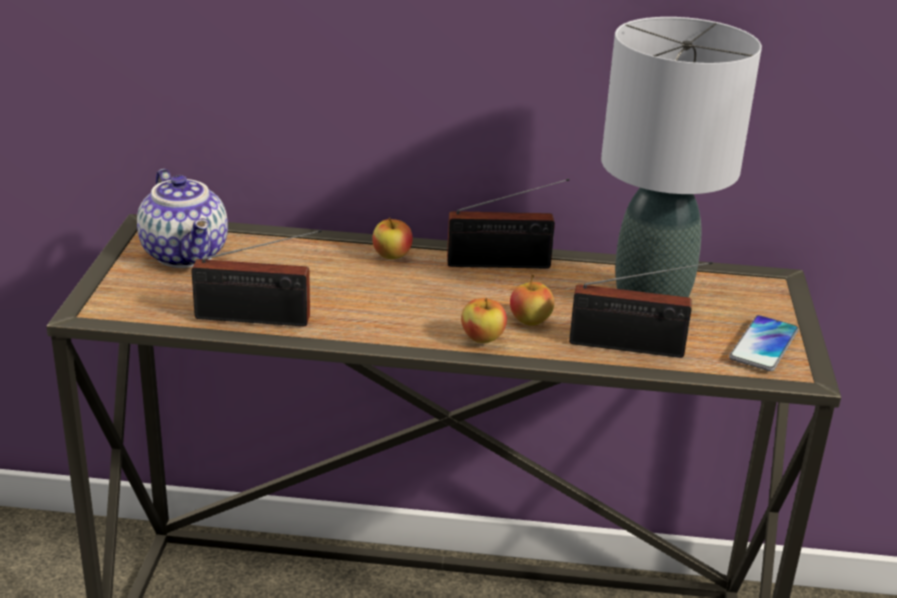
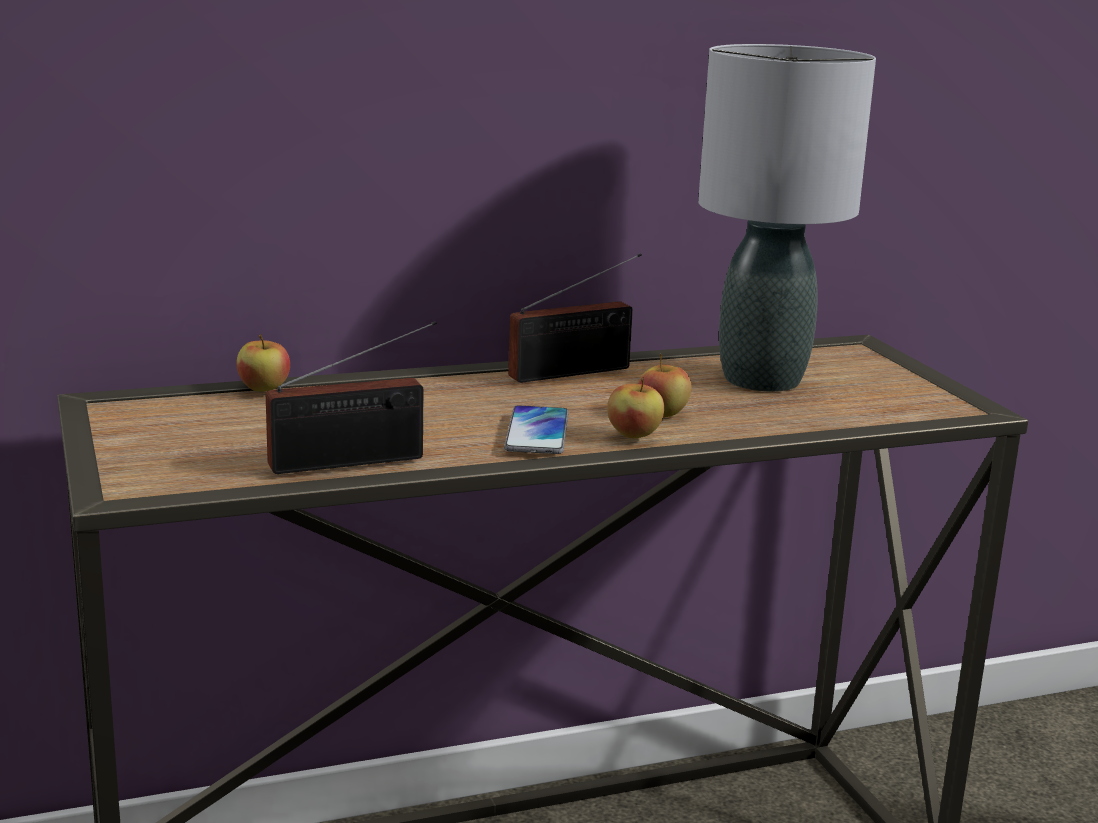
camera: 25 degrees left, 10 degrees down
teapot [137,169,228,268] -> none
apple [372,218,413,259] -> apple moved to [236,334,290,392]
radio [569,262,713,358] -> none
phone [729,315,799,371] -> phone moved to [504,405,569,454]

